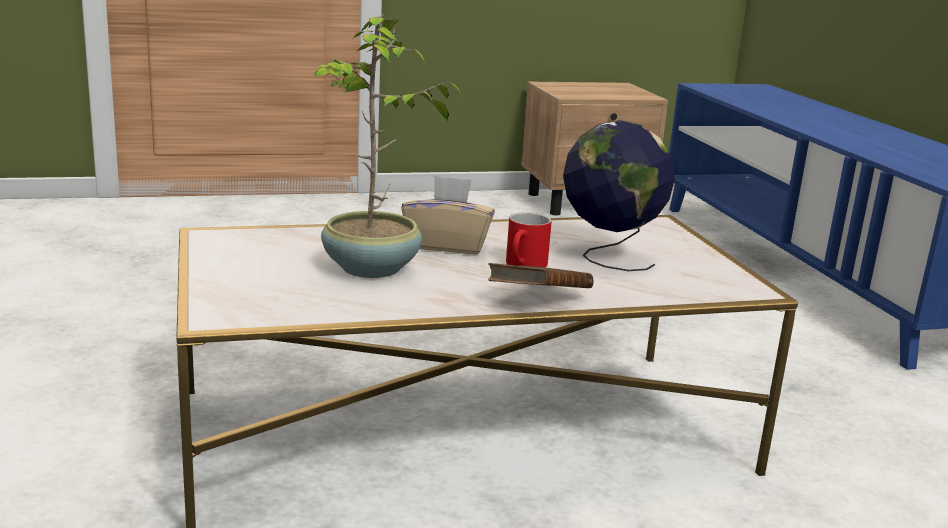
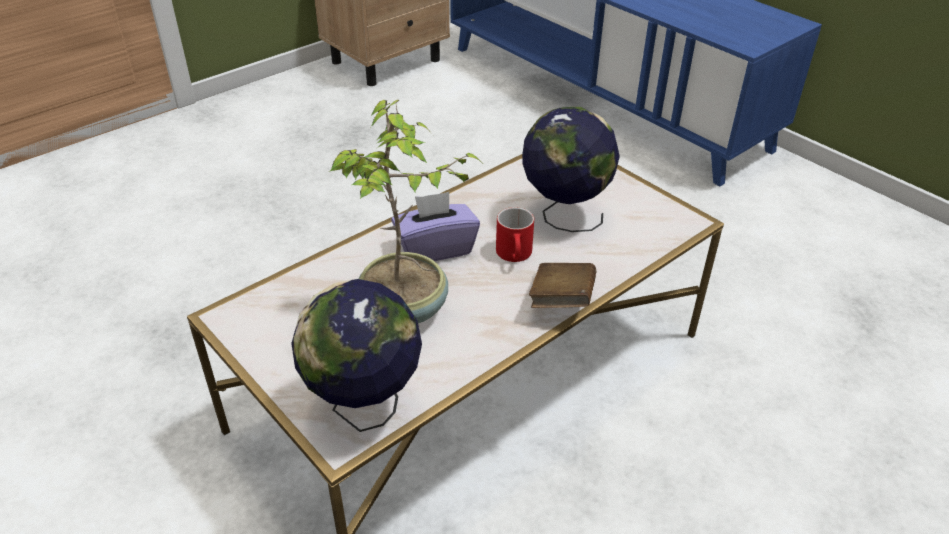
camera: 25 degrees left, 20 degrees up
beige tissue box [401,176,495,254] -> purple tissue box [391,192,480,261]
none -> globe [291,279,422,432]

